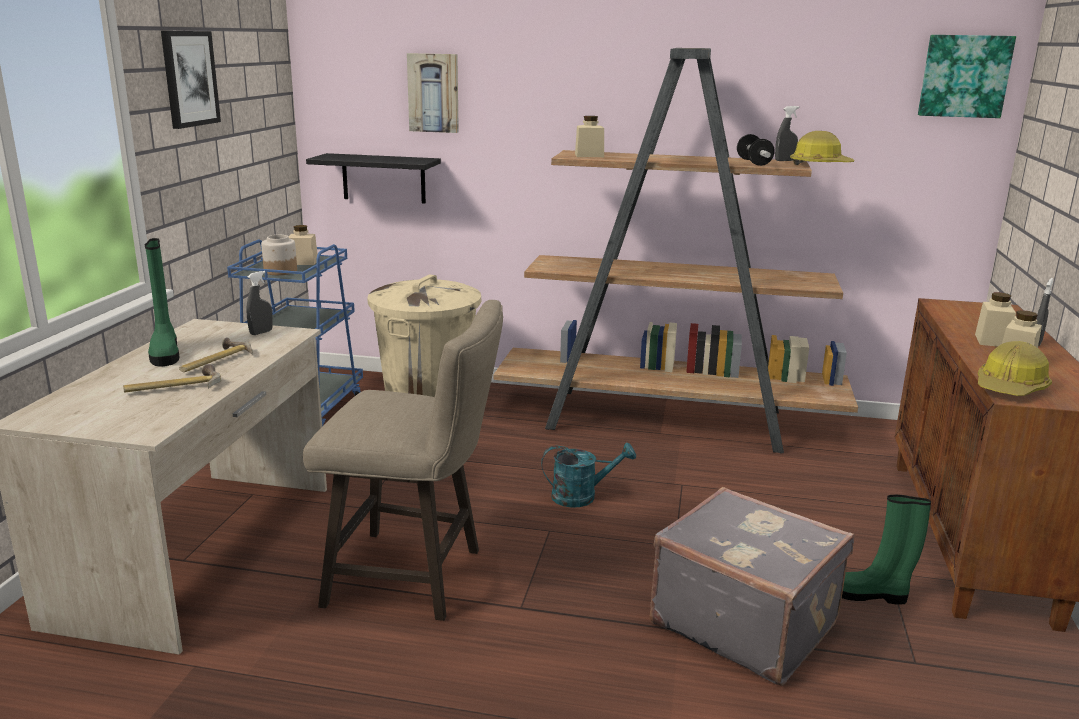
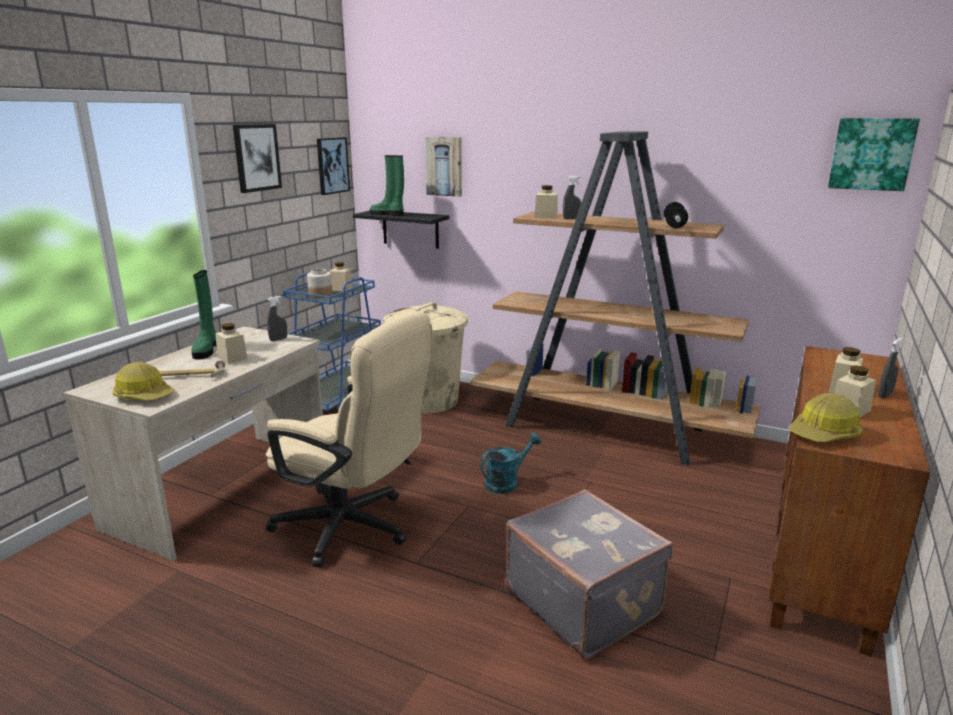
camera: 15 degrees right, 0 degrees up
hammer [179,337,253,372] -> beige jar [215,323,248,364]
beige stool [303,300,503,621] -> beige office chair [266,311,432,568]
turquoise watering can [541,443,636,508] -> turquoise watering can turned 45 degrees counterclockwise [480,433,541,494]
grey spray bottle [775,106,799,161] -> grey spray bottle moved to [563,176,581,219]
hard hat [790,131,855,165] -> hard hat moved to [112,362,174,401]
green boot [842,495,931,605] -> green boot moved to [370,155,404,216]
none -> picture [317,137,350,195]

